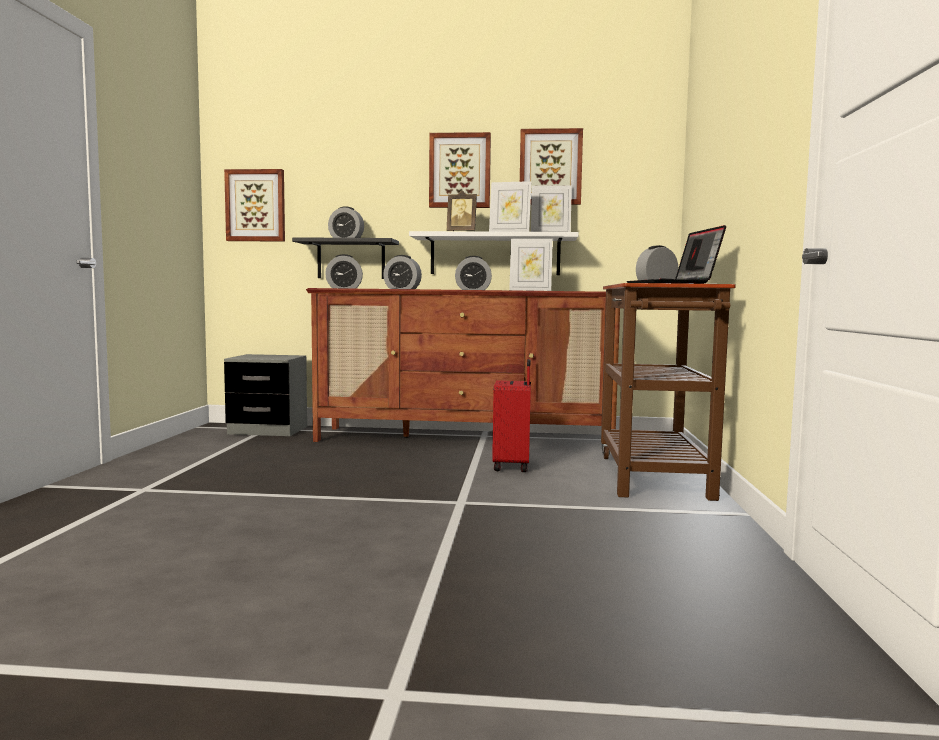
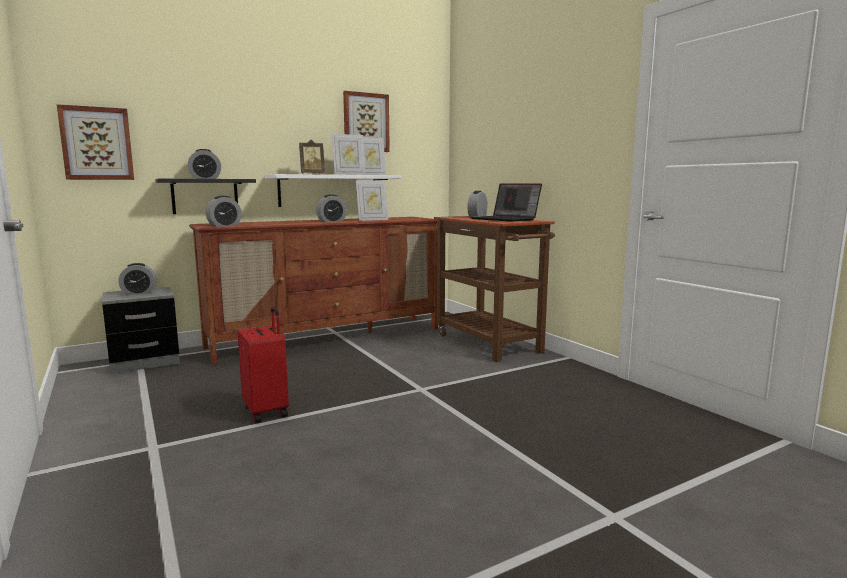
camera: 35 degrees left, 5 degrees up
alarm clock [383,255,422,289] -> alarm clock moved to [118,263,157,295]
picture [429,132,491,208] -> none
red suitcase [492,359,531,472] -> red suitcase moved to [238,306,289,423]

